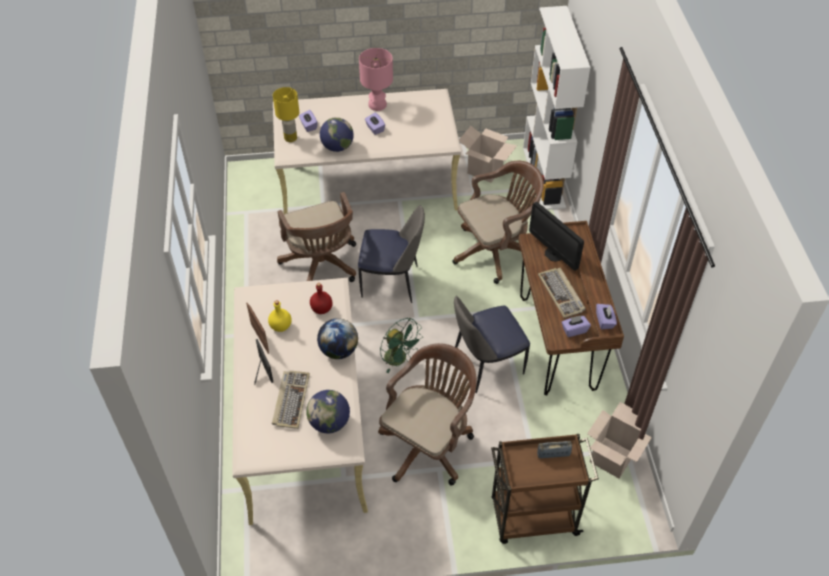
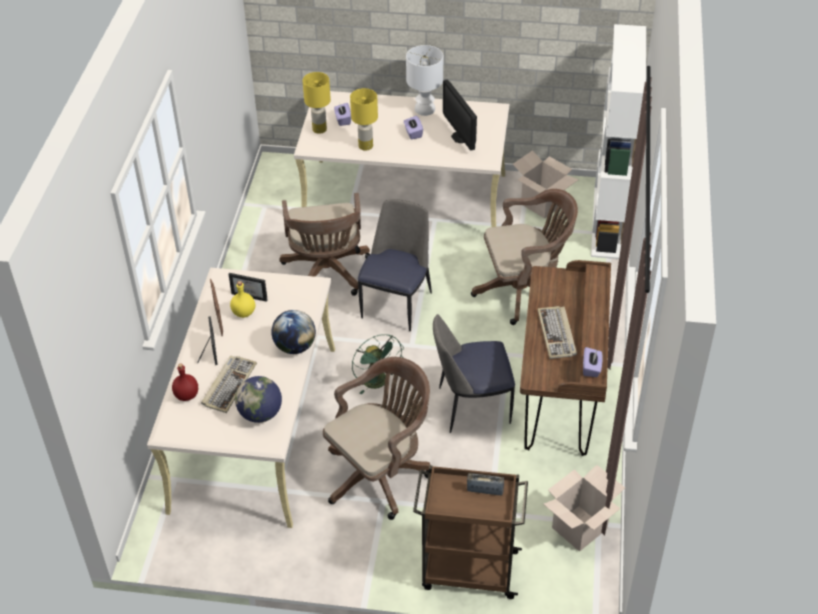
camera: 15 degrees right, 5 degrees down
red bottle [310,283,332,314] -> red bottle moved to [172,363,198,401]
globe [320,117,354,152] -> yellow table lamp [350,88,378,151]
chair [358,205,425,303] -> chair turned 90 degrees counterclockwise [358,199,432,331]
pink table lamp [359,48,393,111] -> white table lamp [406,45,443,116]
monitor [529,201,584,271] -> monitor moved to [443,80,477,150]
purple tissue box [561,316,591,337] -> none
none -> picture frame [229,273,268,302]

